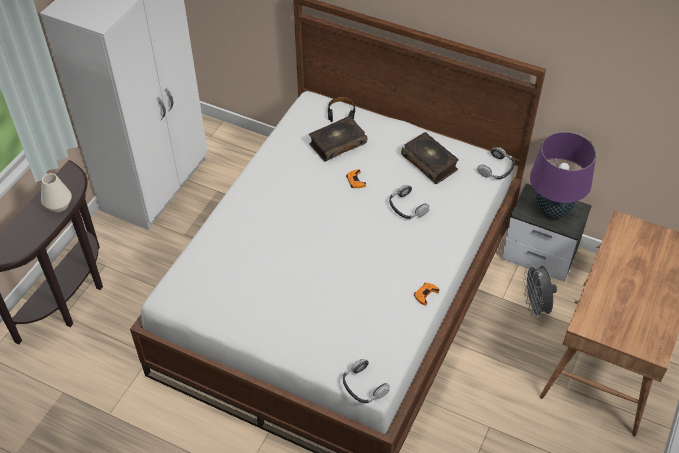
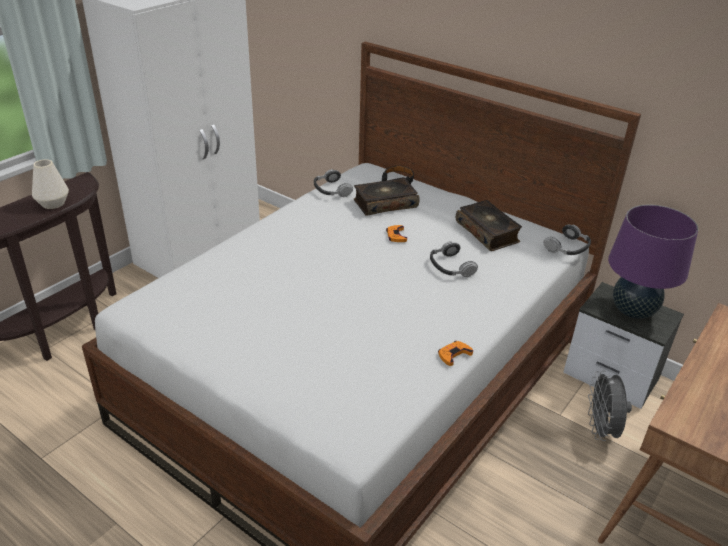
camera: 10 degrees right, 15 degrees down
headphones [343,359,390,403] -> headphones moved to [314,169,353,197]

